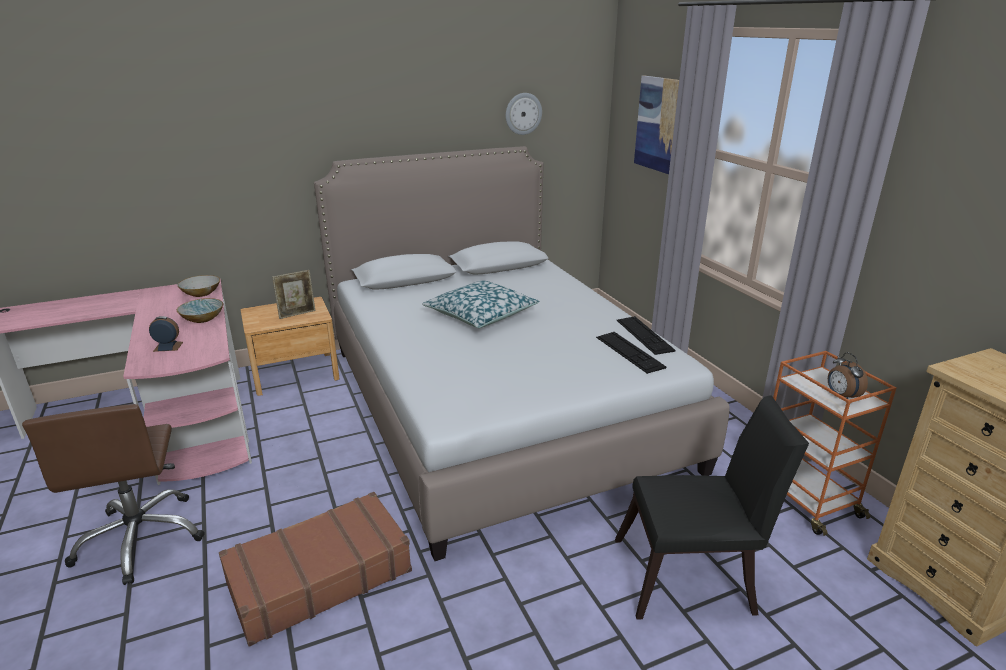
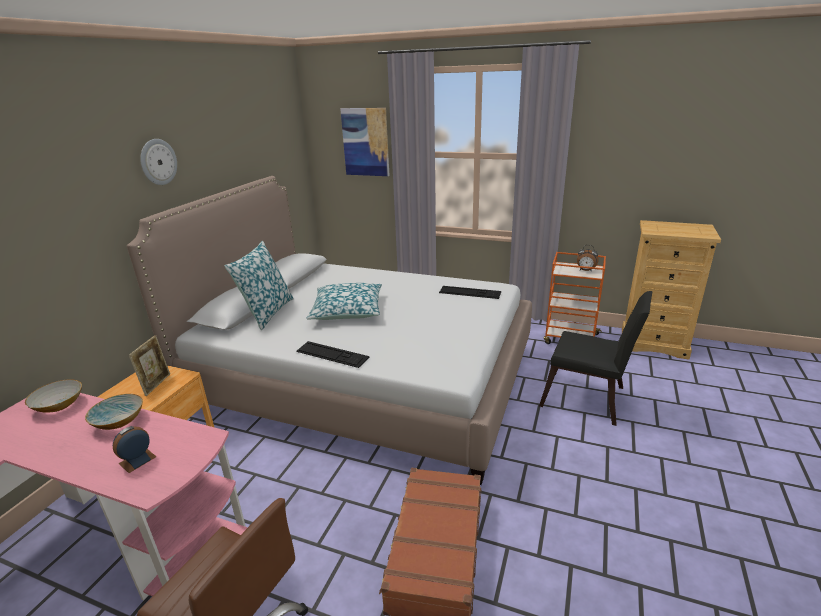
camera: 45 degrees left, 0 degrees up
wall clock [506,93,542,135] -> wall clock moved to [140,139,177,185]
black chair [615,395,809,620] -> black chair turned 75 degrees clockwise [539,291,653,426]
keyboard [616,316,675,355] -> keyboard moved to [296,341,369,368]
none -> pillow [224,241,294,330]

